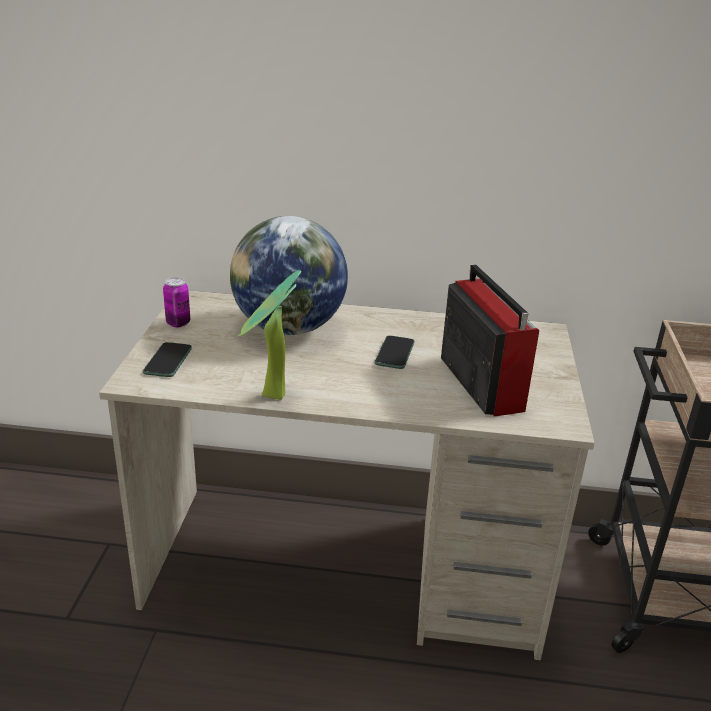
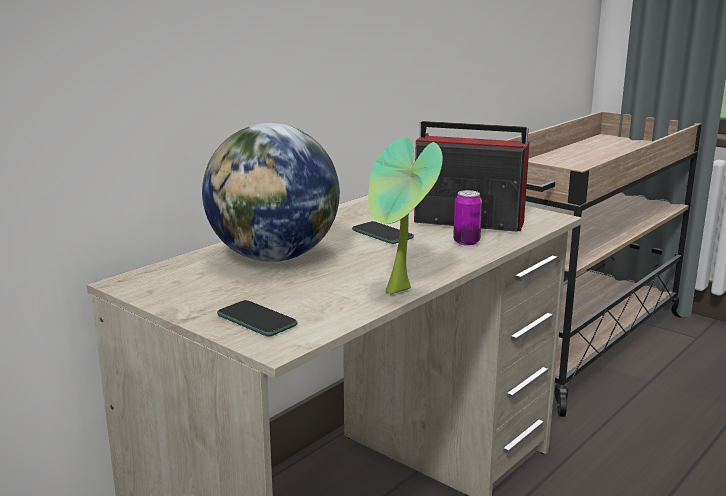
camera: 55 degrees left, 10 degrees down
can [163,278,190,327] -> can moved to [453,190,482,246]

